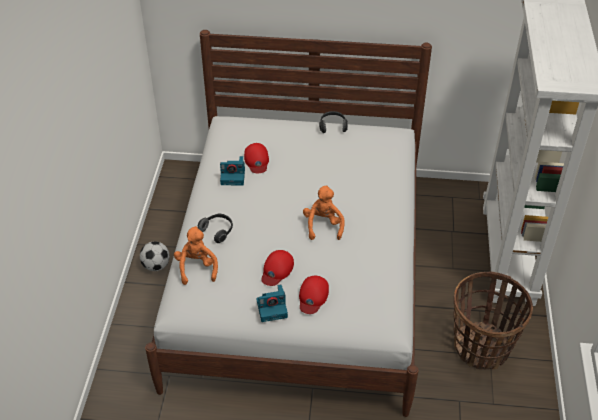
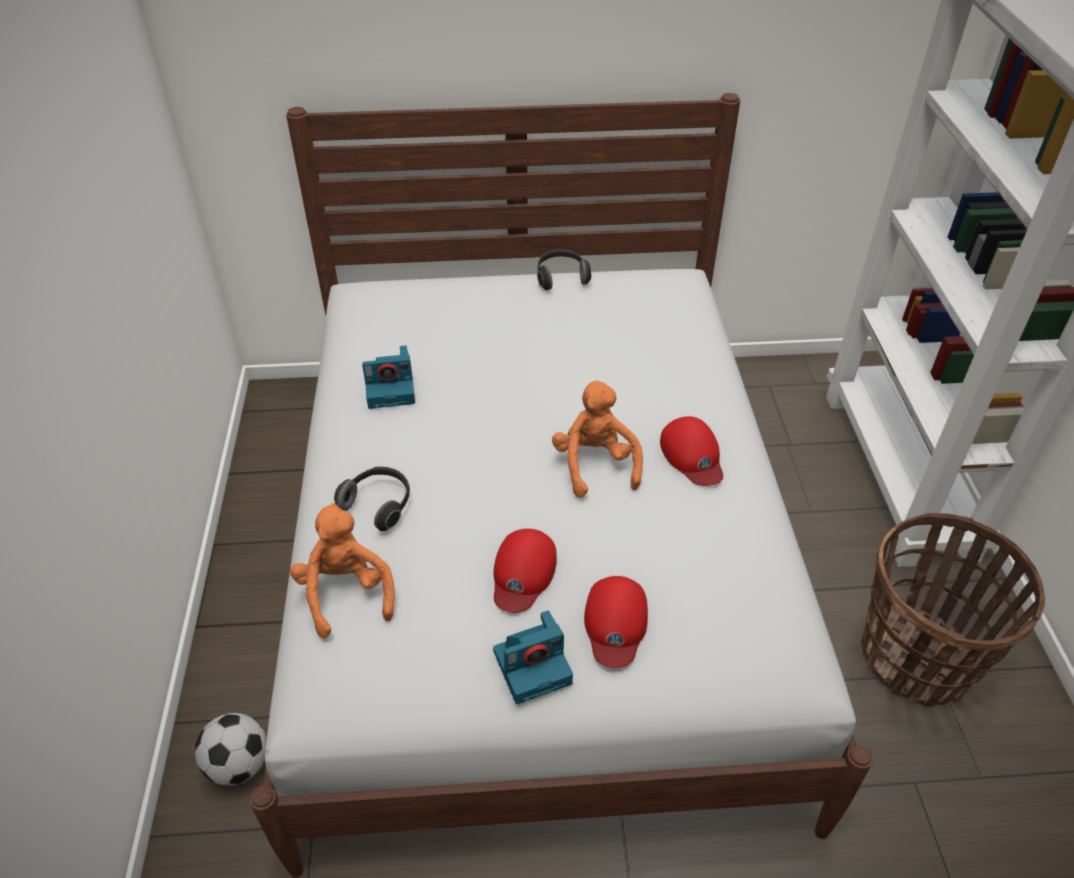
camera: 10 degrees left, 0 degrees up
football [140,241,170,271] -> football moved to [195,713,267,785]
red cap [244,143,269,173] -> red cap moved to [660,416,723,486]

